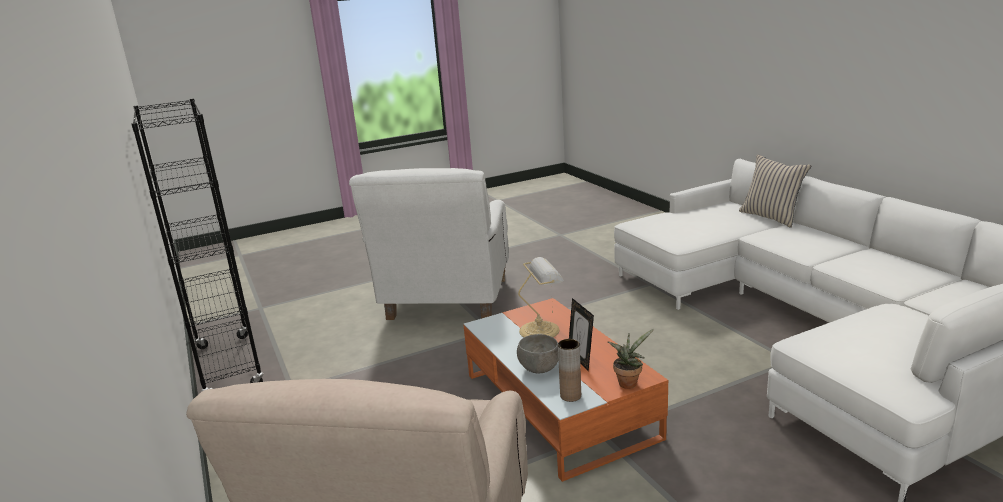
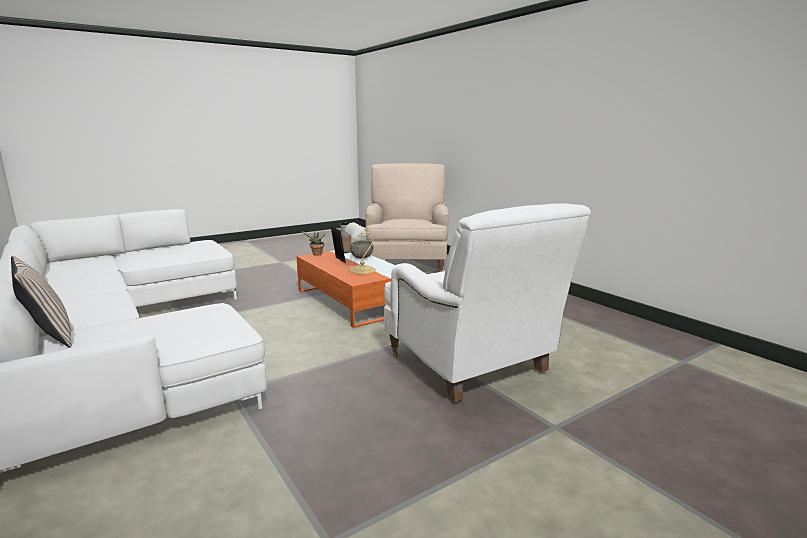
camera: 170 degrees right, 5 degrees down
black bookcase [131,98,264,392] -> none
white armchair [349,168,509,320] -> white armchair turned 150 degrees clockwise [384,203,591,402]

